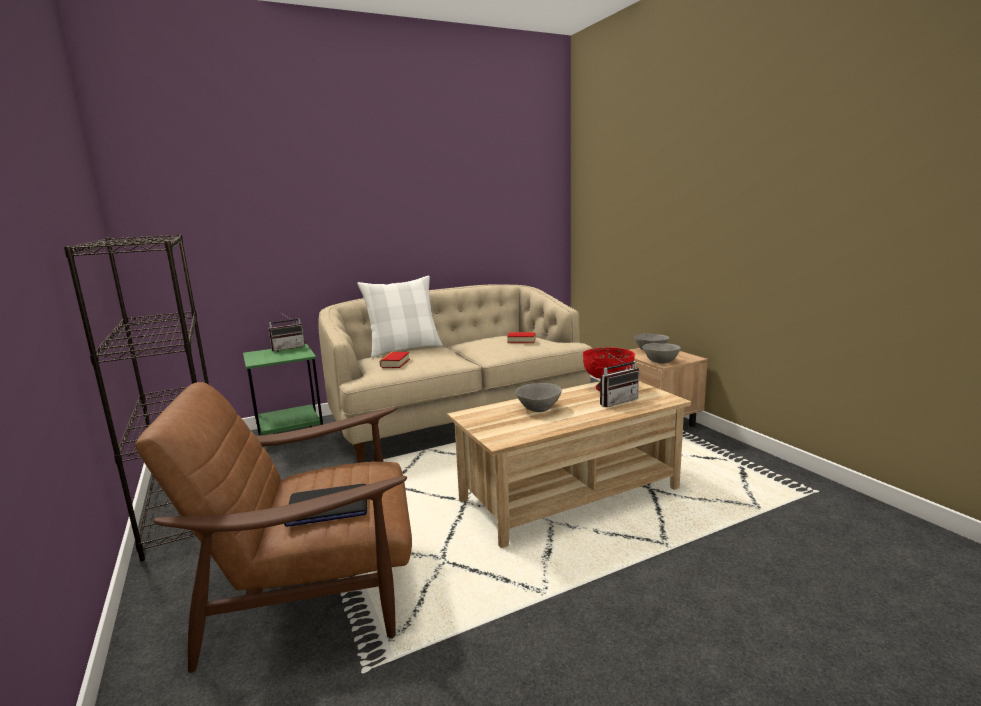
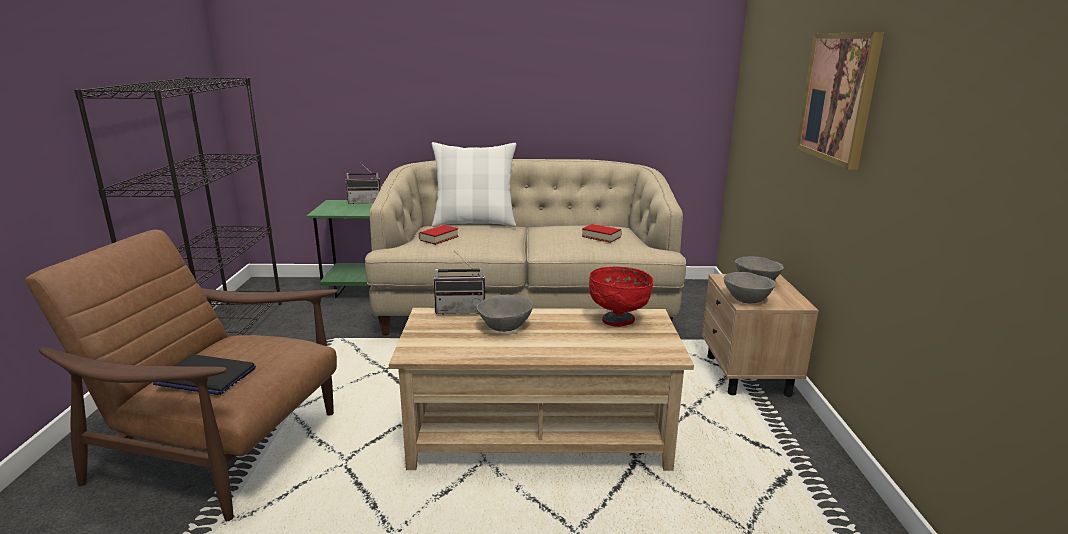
camera: 25 degrees right, 5 degrees up
radio [600,351,639,407] -> radio moved to [433,251,487,314]
none -> picture [796,32,884,170]

